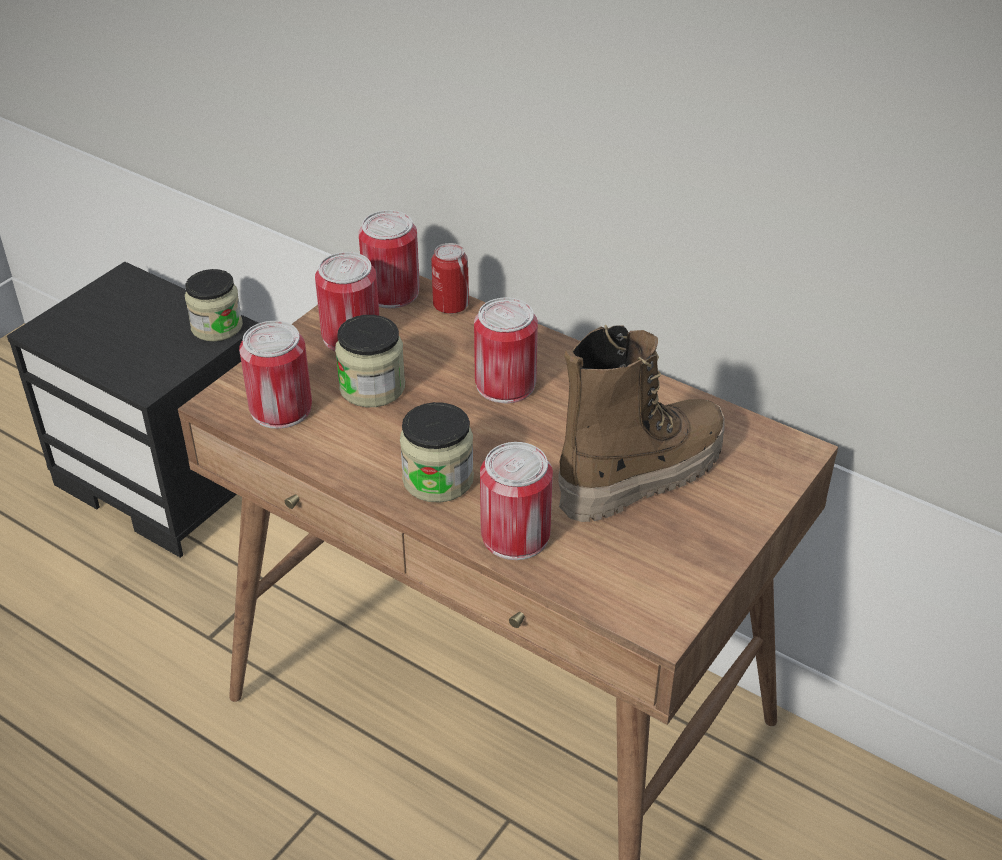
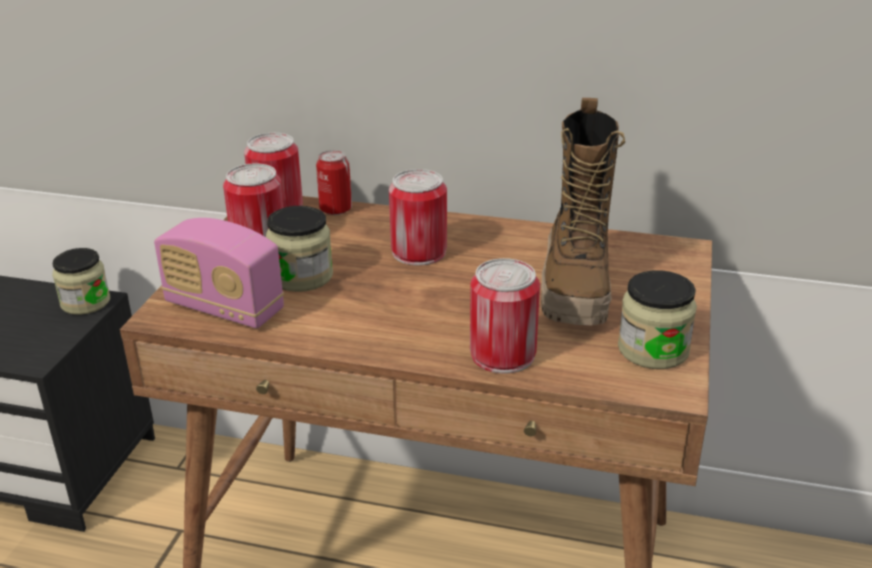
camera: 20 degrees left, 10 degrees down
can [239,321,312,429] -> radio [154,218,284,329]
jar [400,402,474,503] -> jar moved to [618,270,697,369]
boot [558,325,725,522] -> boot turned 150 degrees clockwise [541,98,625,326]

